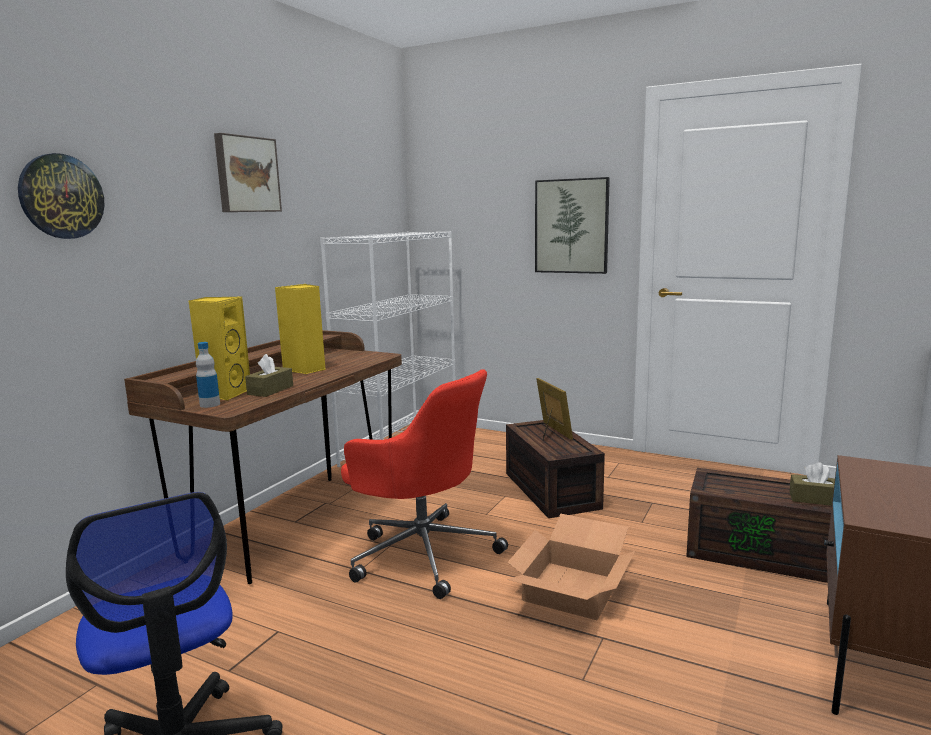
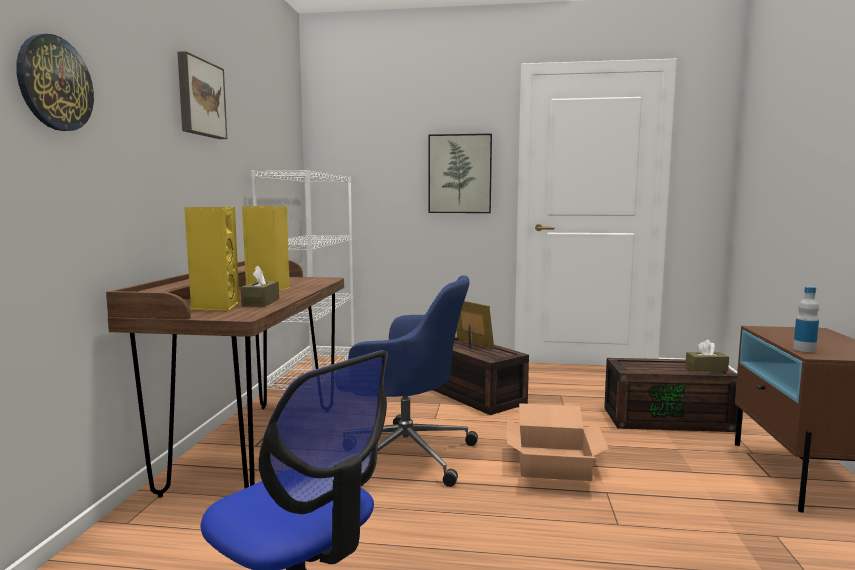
camera: 20 degrees left, 5 degrees down
bottle [196,342,220,408] -> bottle moved to [793,287,819,352]
red office chair [341,369,508,599] -> blue office chair [348,275,478,487]

